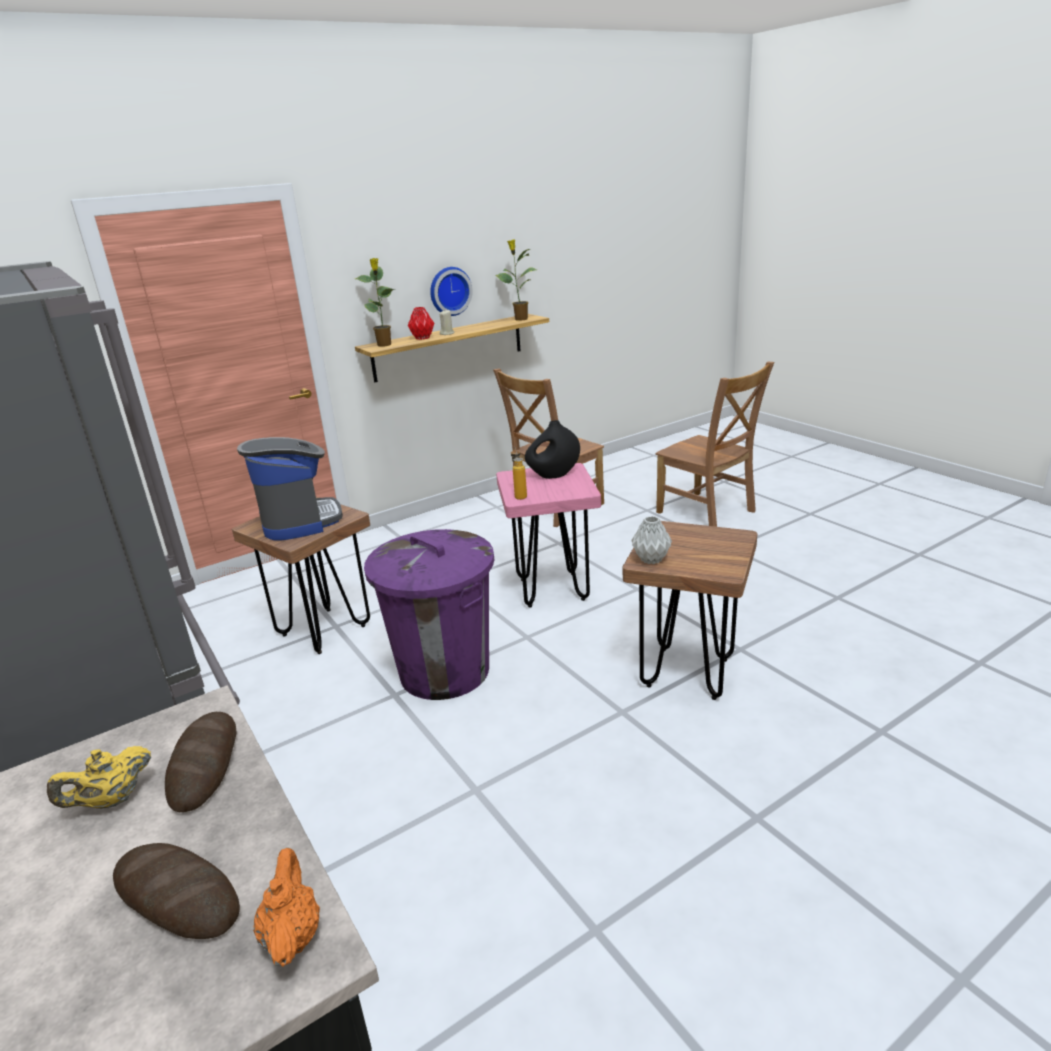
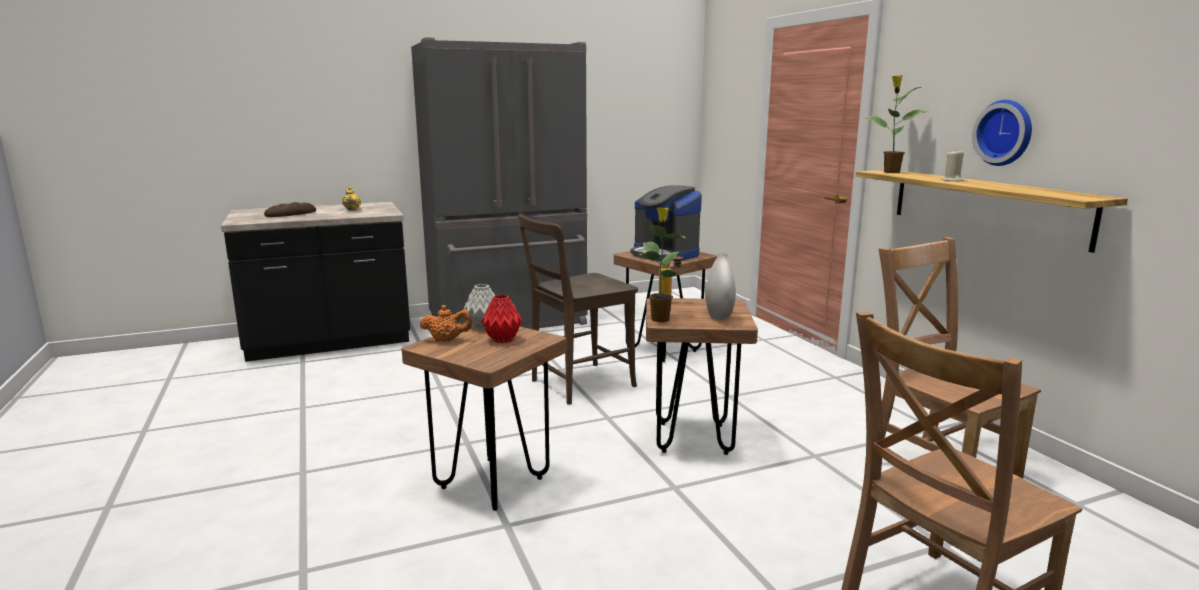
camera: 100 degrees right, 10 degrees down
bread [165,712,236,812] -> none
coffee machine [237,437,343,540] -> coffee machine turned 60 degrees clockwise [630,185,702,261]
orange teapot [253,848,320,967] -> orange teapot moved to [420,305,472,342]
purple trash can [364,529,494,700] -> brown chair [518,214,638,405]
red vase [408,307,434,340] -> red vase moved to [481,295,522,343]
potted plant [495,240,537,321] -> potted plant moved to [639,207,686,322]
pink stool [496,463,601,608] -> brown stool [646,298,758,455]
black vase [525,420,580,479] -> white vase [705,252,736,320]

